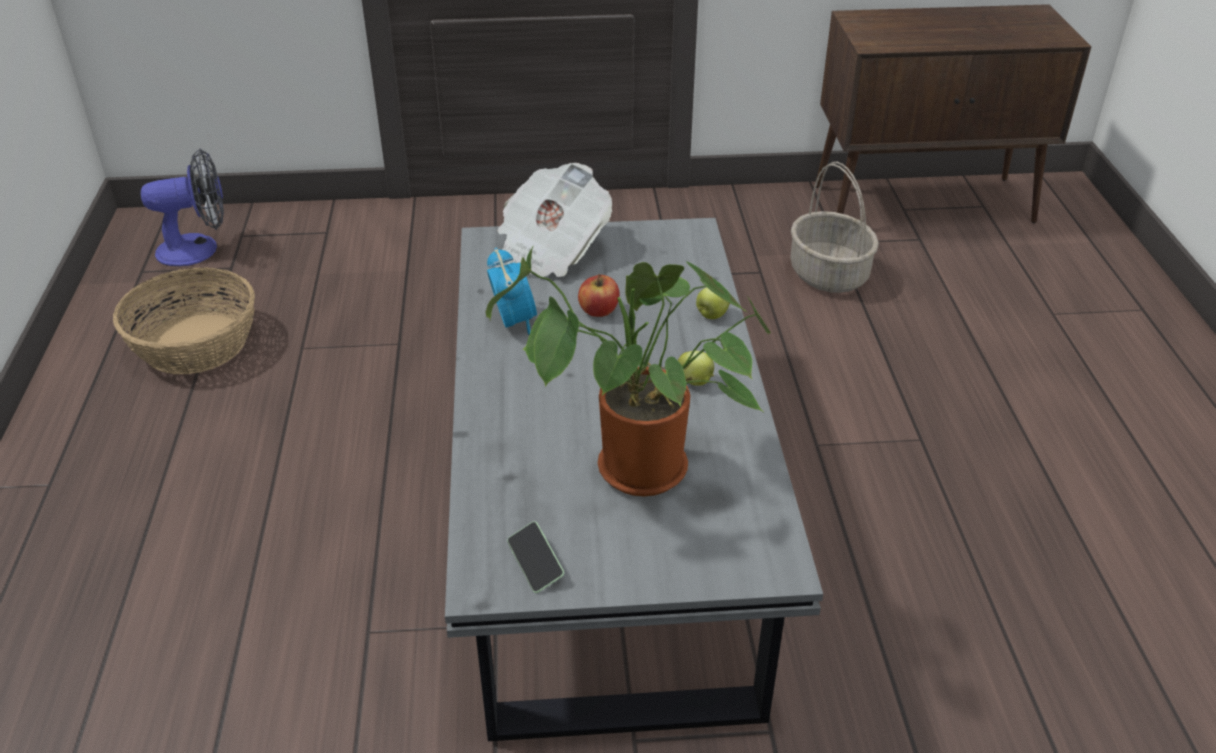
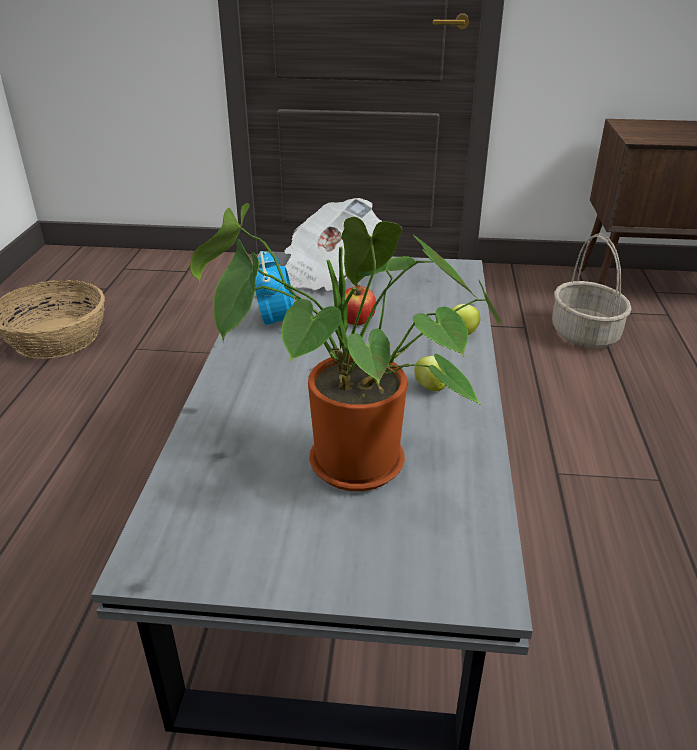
camera: 10 degrees right, 5 degrees down
fan [140,149,224,266] -> none
phone [507,521,564,593] -> none

